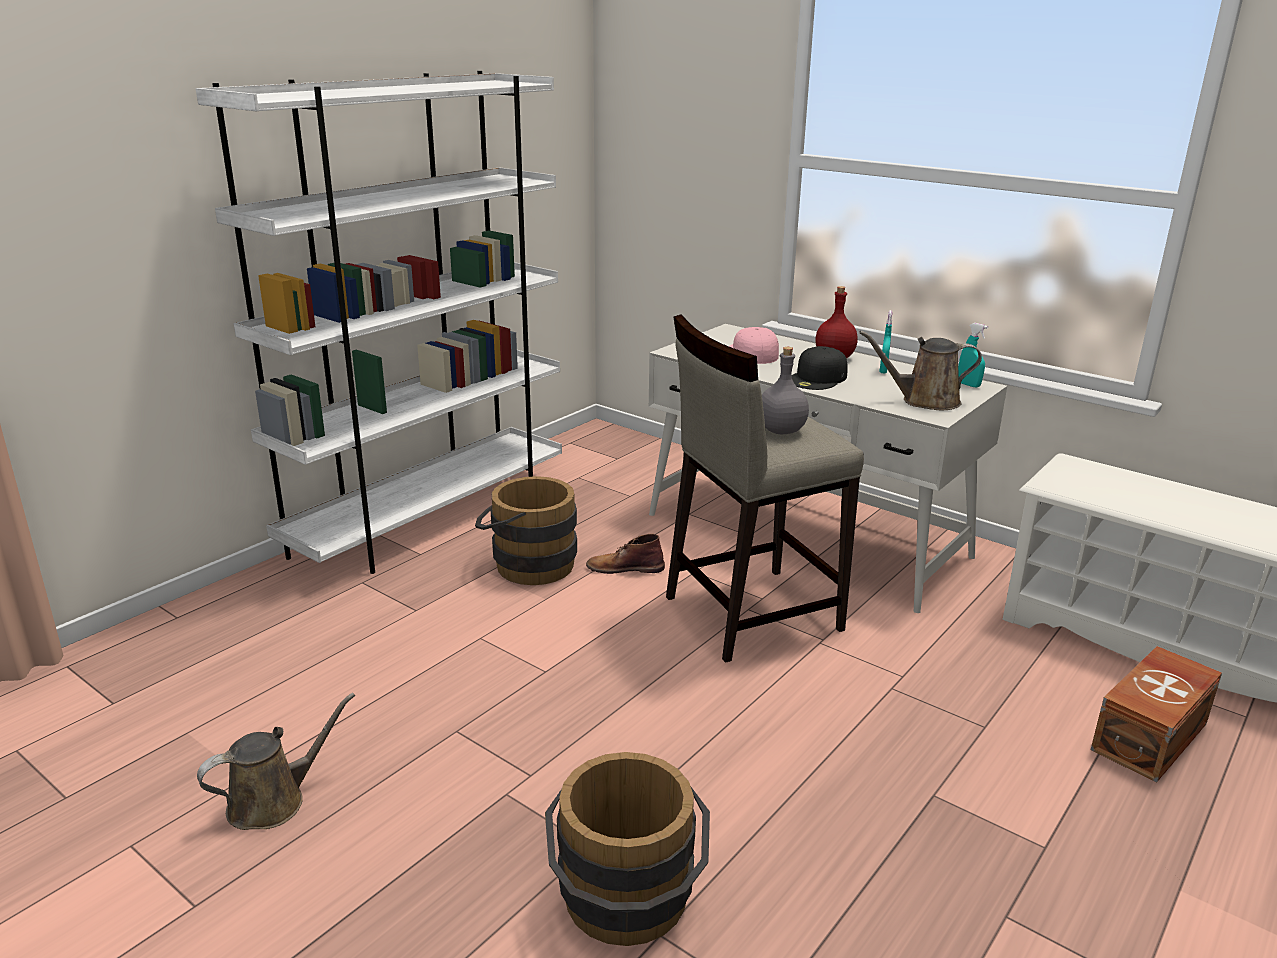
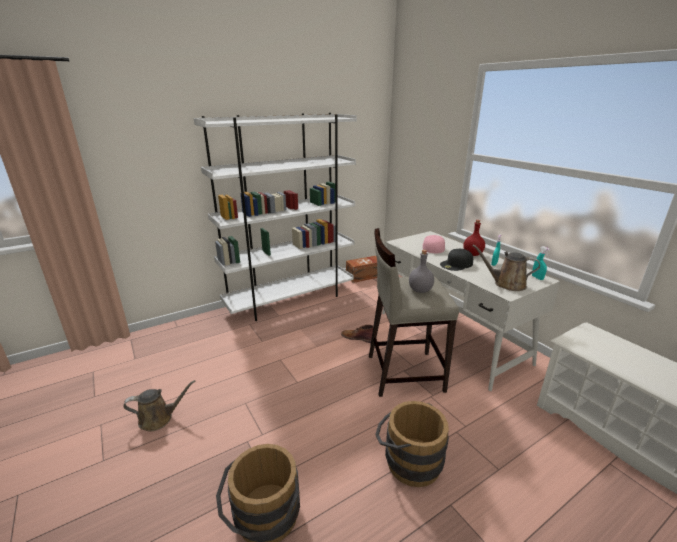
camera: 20 degrees right, 0 degrees up
brown bucket [475,476,577,585] -> brown bucket moved to [375,401,449,487]
brown storage box [1091,646,1222,783] -> brown storage box moved to [346,256,377,283]

